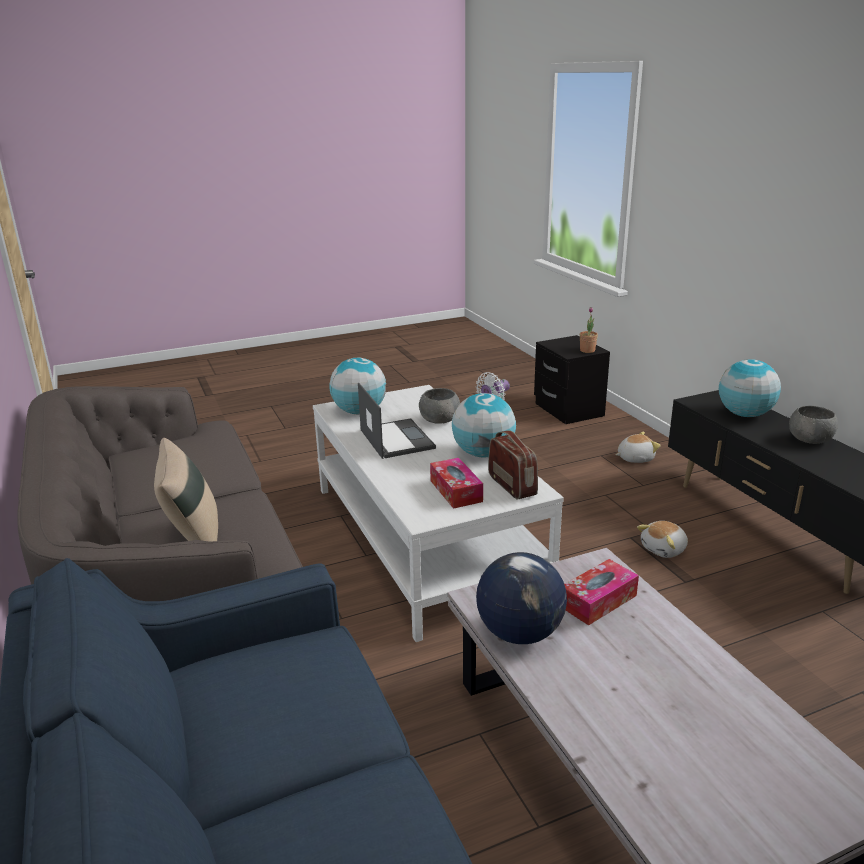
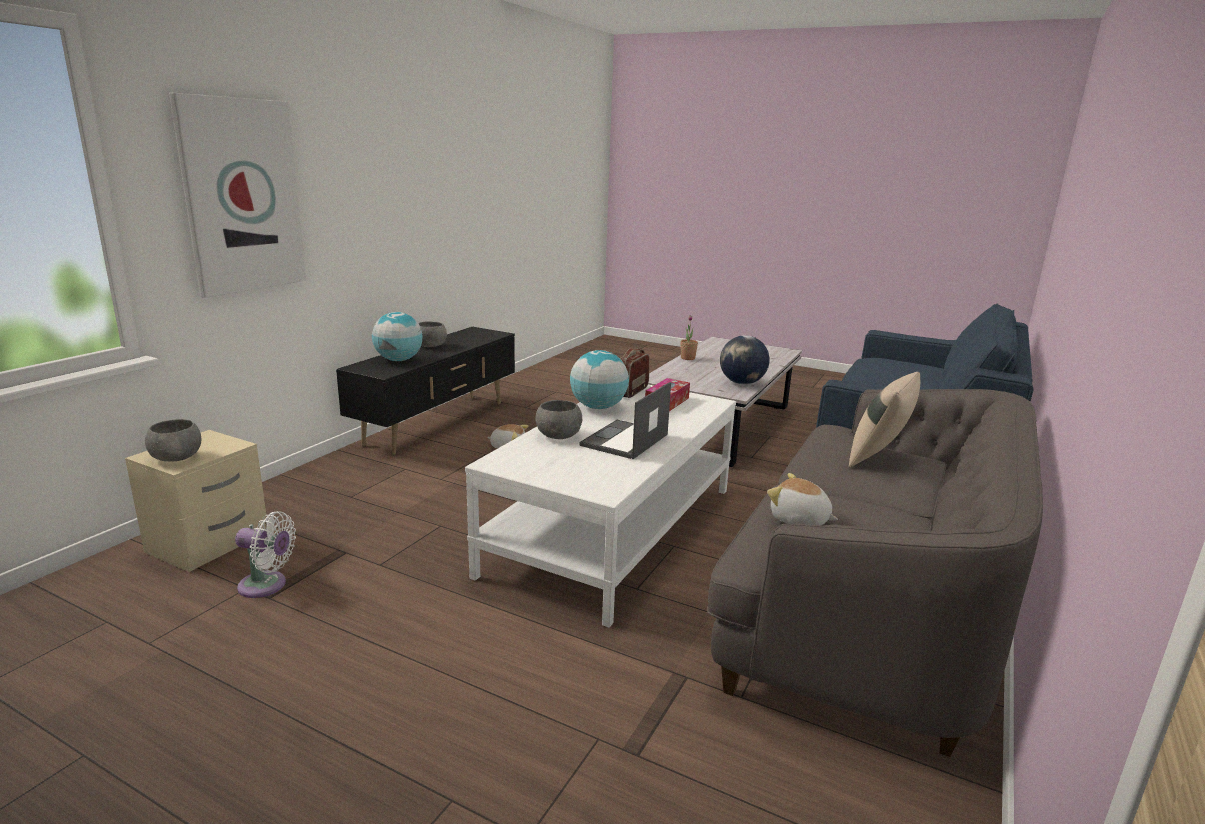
camera: 130 degrees left, 5 degrees down
globe [329,358,386,414] -> none
black nightstand [534,335,610,424] -> beige nightstand [125,430,267,572]
tissue box [564,559,639,625] -> none
potted plant [580,307,598,353] -> potted plant moved to [680,315,698,360]
plush toy [615,432,661,463] -> plush toy moved to [767,473,838,526]
none -> grey bowl [145,419,202,462]
none -> picture [169,93,306,298]

